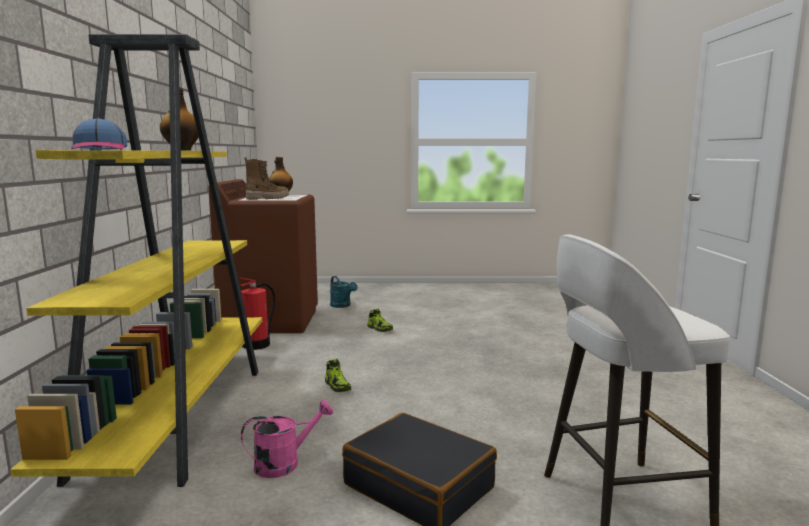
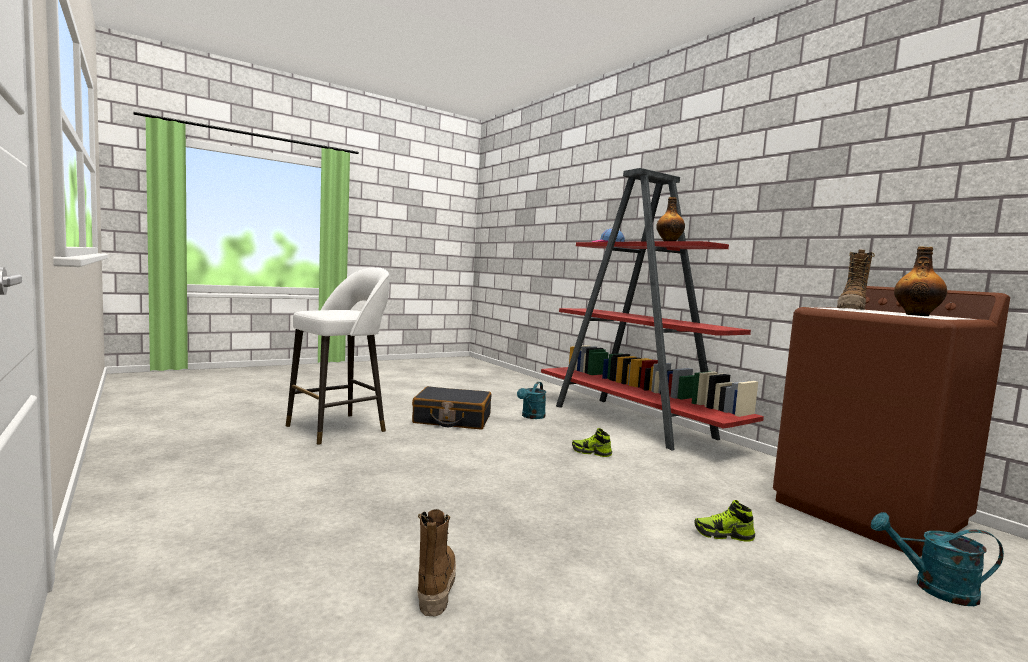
camera: 145 degrees right, 5 degrees down
yellow bookcase [10,34,262,487] -> red bookcase [541,168,764,451]
fire extinguisher [240,278,275,350] -> none
pink watering can [241,400,333,478] -> turquoise watering can [517,382,546,419]
none -> boot [417,509,456,616]

